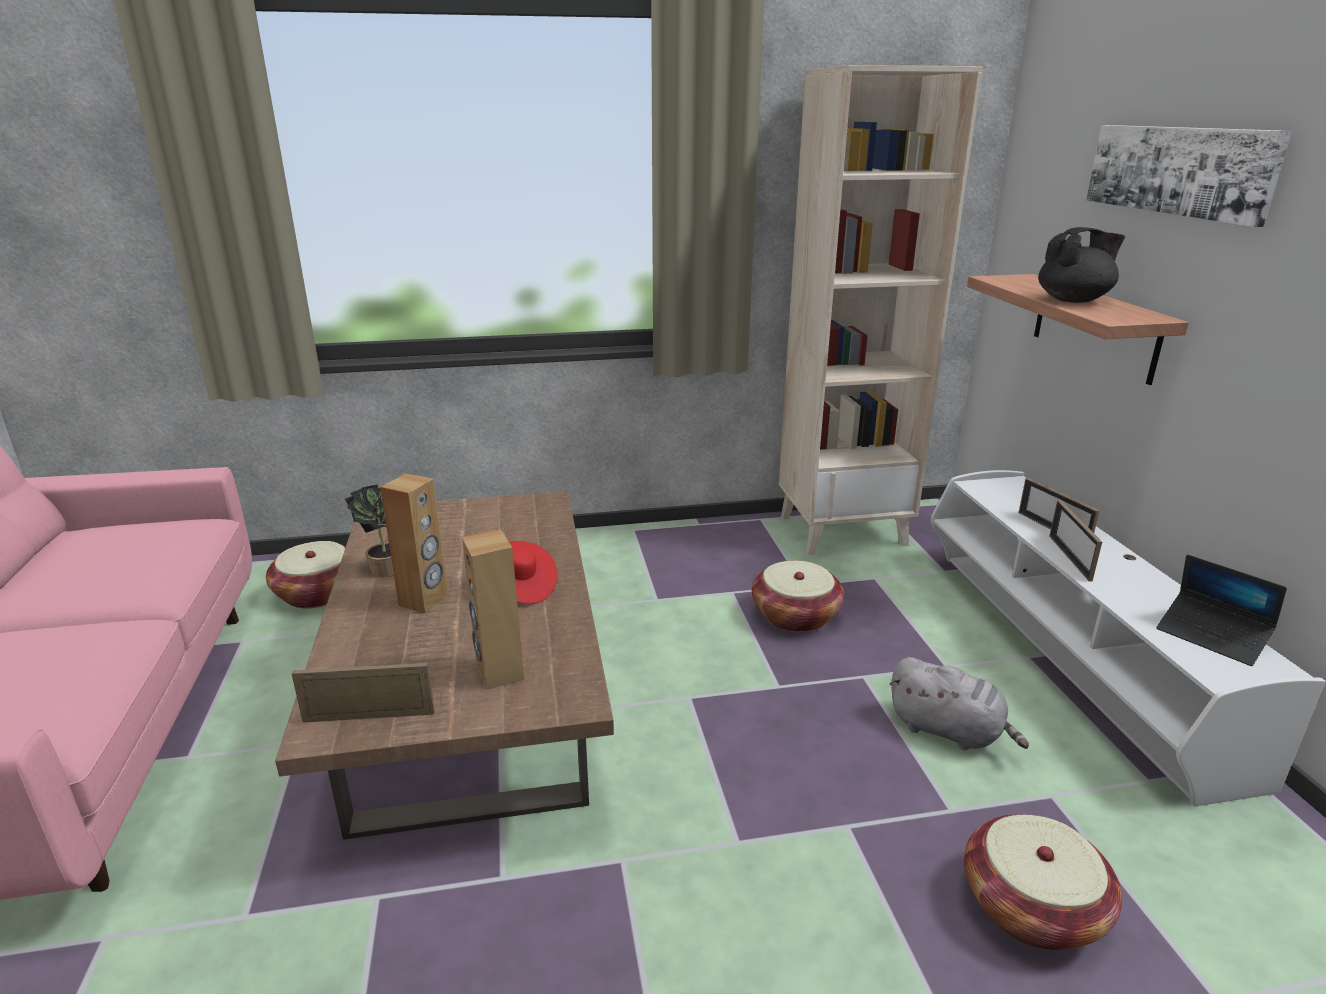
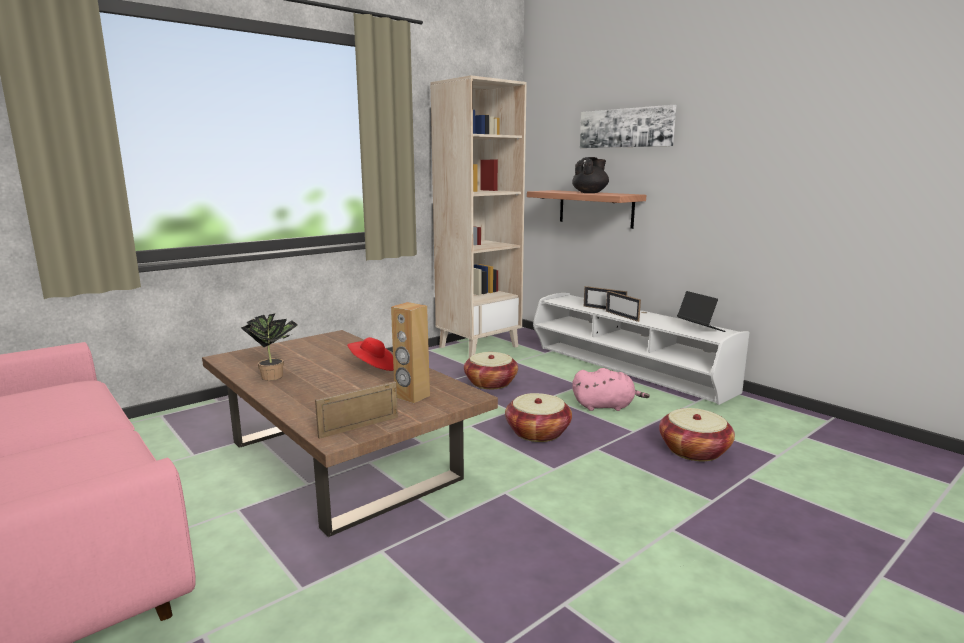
camera: 30 degrees left, 10 degrees down
basket [266,541,345,609] -> basket moved to [505,393,572,442]
brown speaker [380,474,448,613] -> none
grey plush toy [890,657,1029,750] -> pink plush toy [572,368,650,411]
laptop [1156,555,1287,666] -> laptop turned 135 degrees counterclockwise [677,291,726,332]

